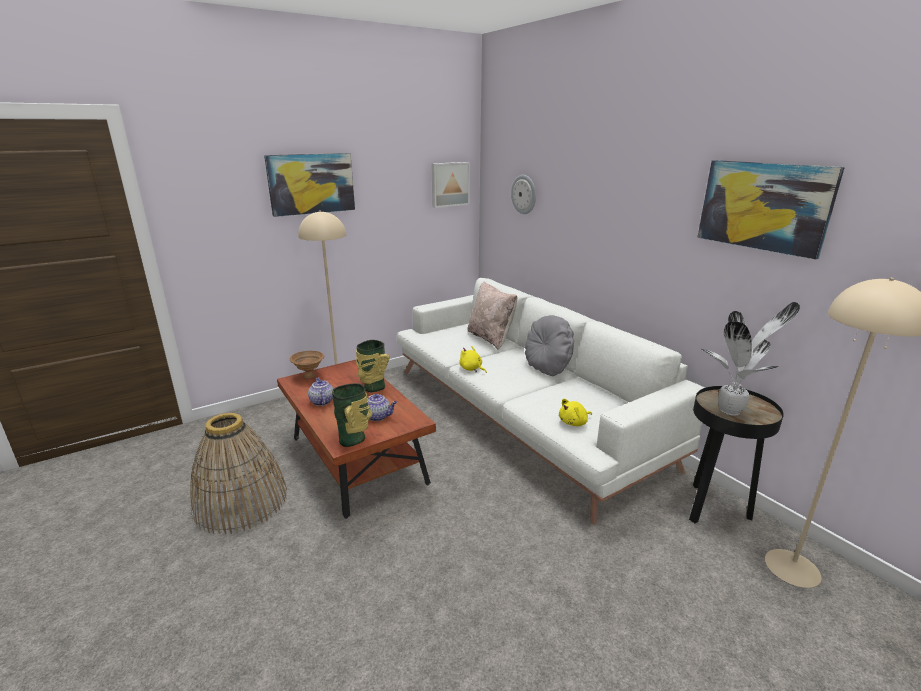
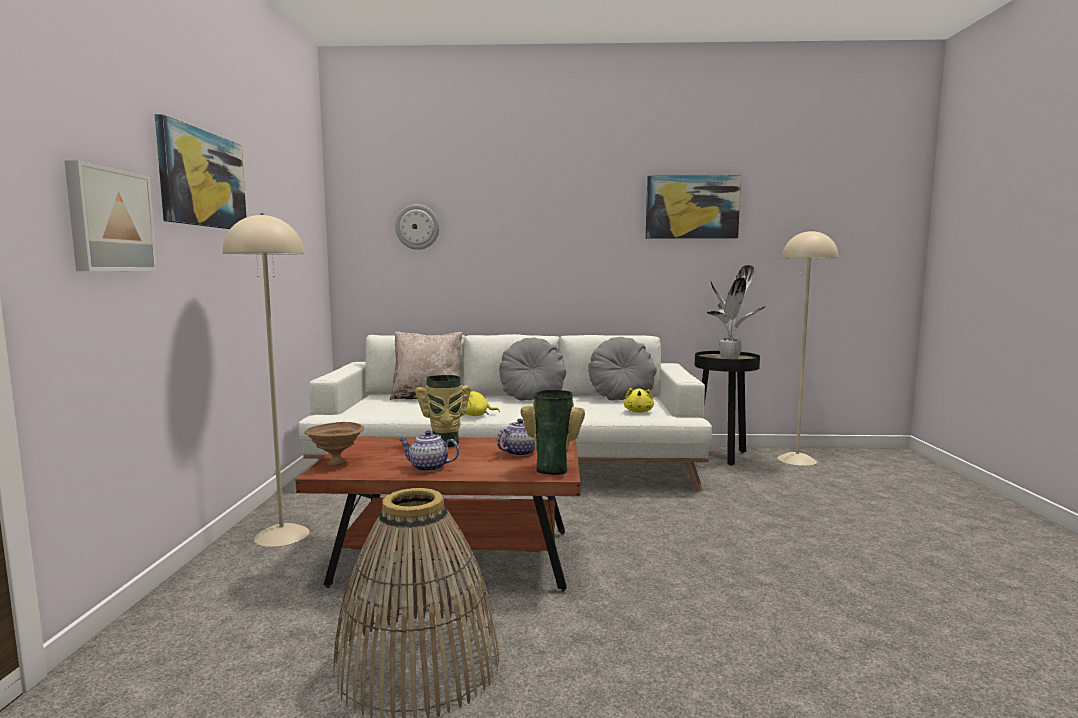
camera: 55 degrees left, 15 degrees down
picture [431,162,470,208] -> picture moved to [64,160,158,271]
none -> grey pillow [588,337,657,400]

